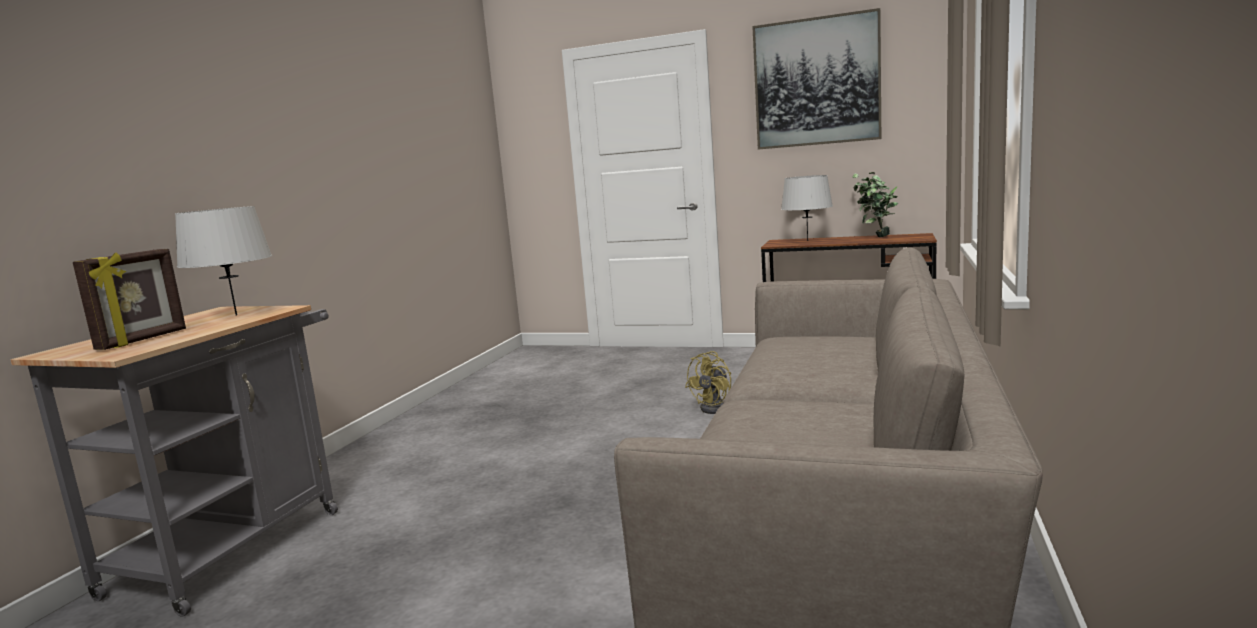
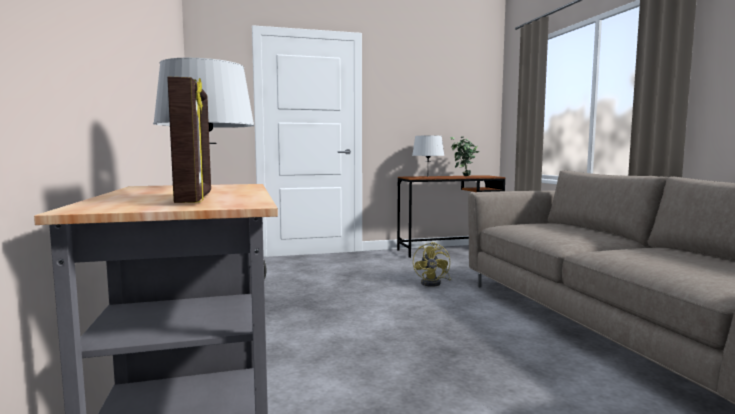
camera: 35 degrees left, 5 degrees down
picture [752,8,881,150] -> none

